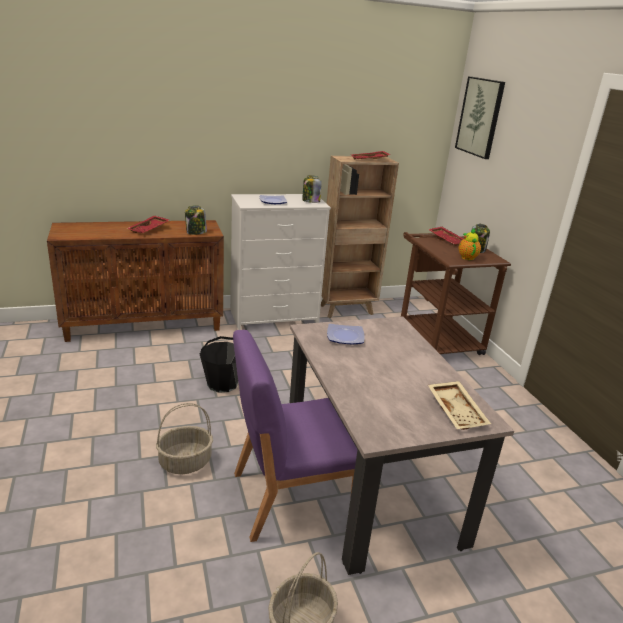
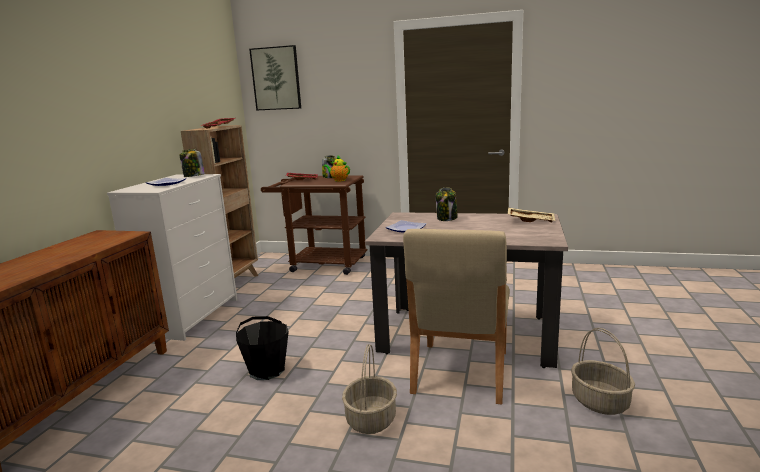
camera: 55 degrees left, 10 degrees down
red tray [127,216,169,233] -> none
jar [185,206,207,235] -> jar moved to [436,188,458,221]
purple chair [233,330,358,542] -> beige chair [403,229,510,405]

